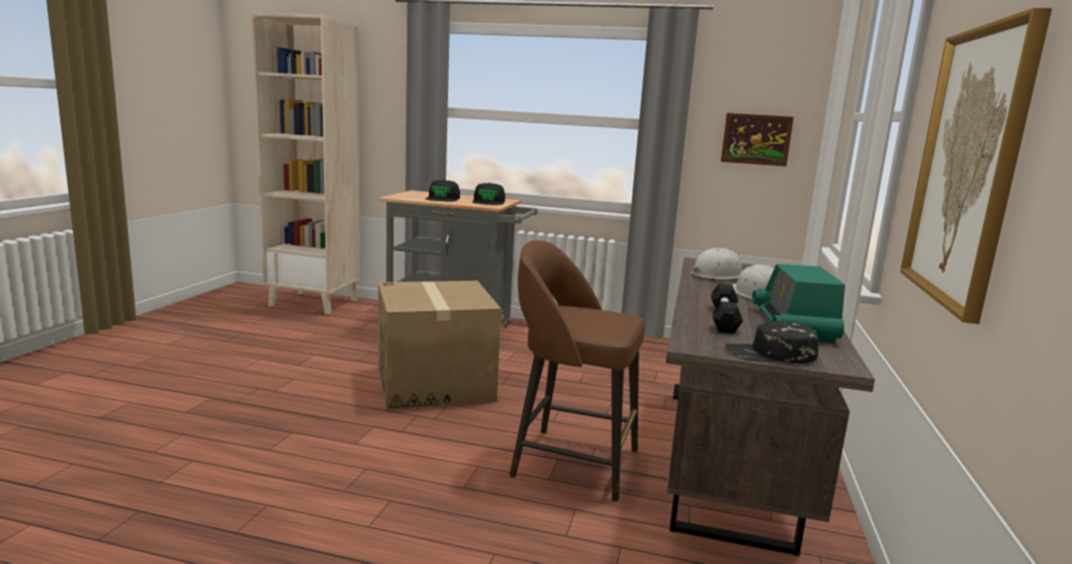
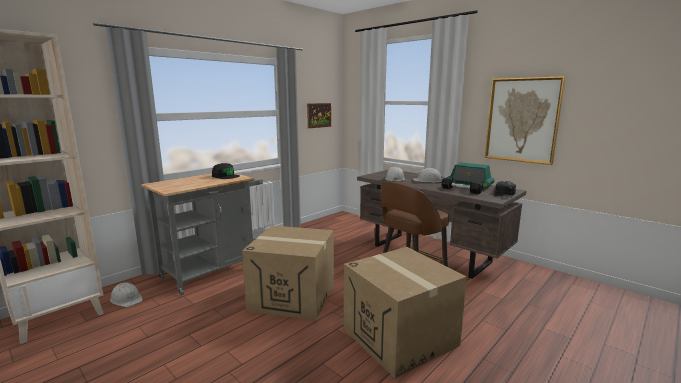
camera: 60 degrees left, 0 degrees up
black cap [425,180,460,202] -> none
none -> white hard hat [110,283,143,307]
none -> cardboard box [344,247,467,379]

